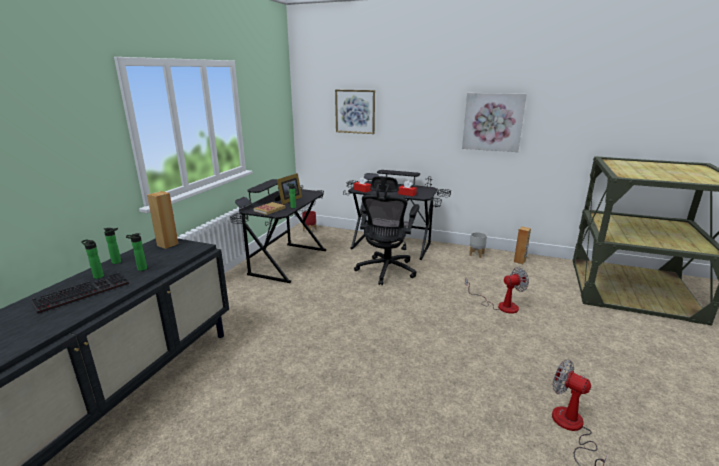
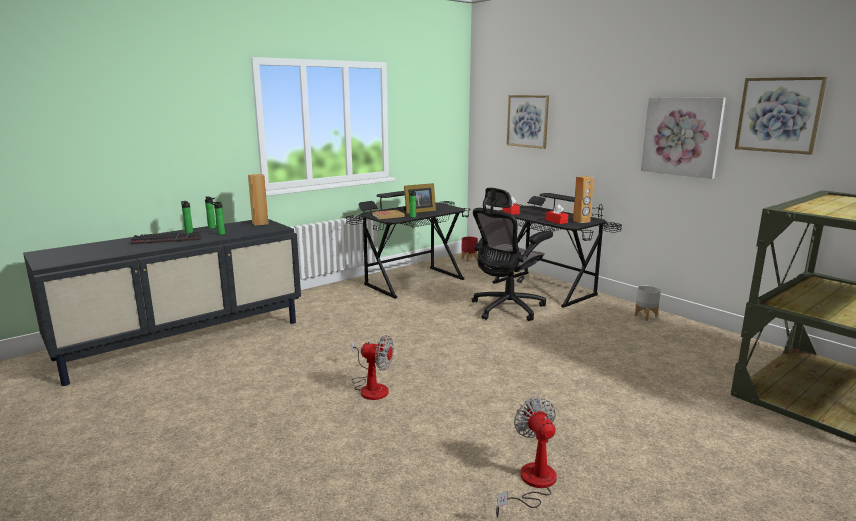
camera: 30 degrees right, 5 degrees down
fan [465,267,529,314] -> fan moved to [351,335,394,400]
brown speaker [514,227,531,264] -> brown speaker moved to [573,176,594,223]
none -> picture [735,77,827,155]

